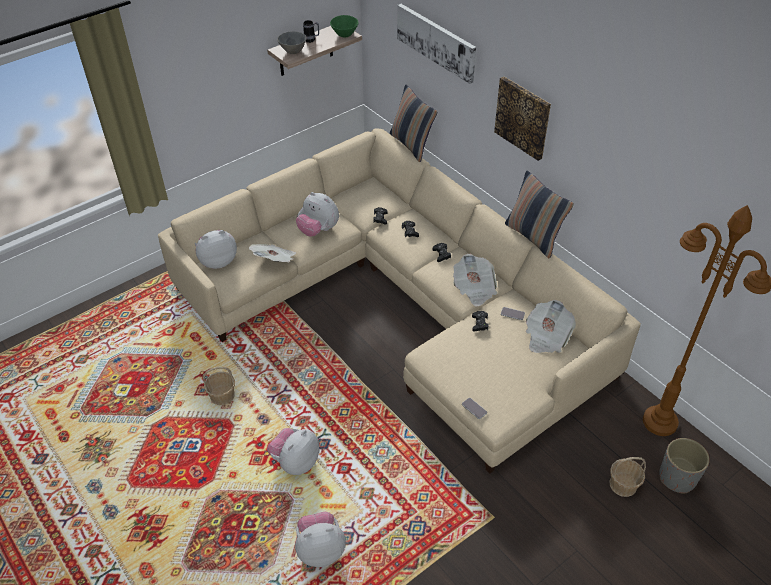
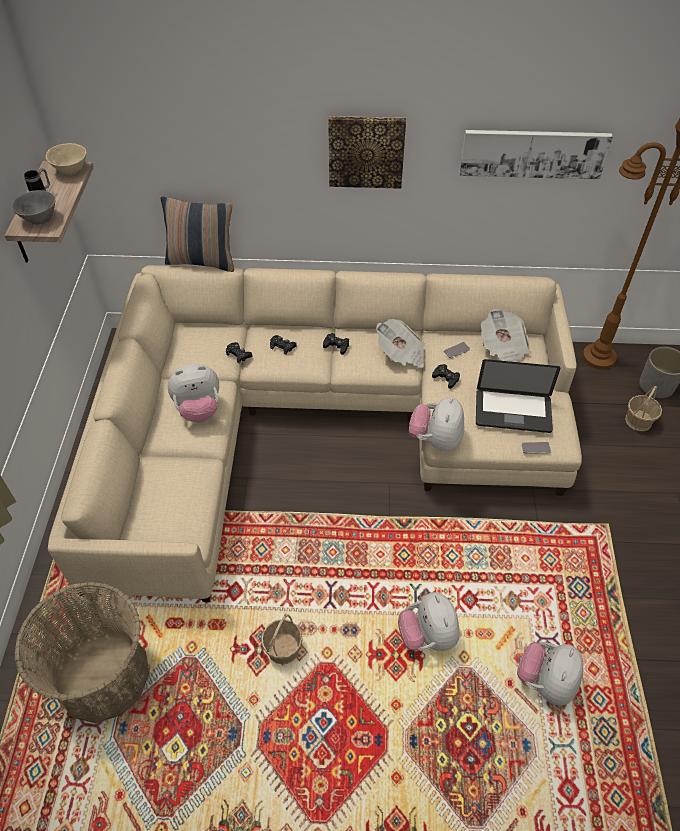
camera: 50 degrees left, 5 degrees up
plush toy [195,230,237,269] -> plush toy moved to [409,397,464,451]
newspaper [249,244,296,262] -> none
green bowl [330,15,359,38] -> beige bowl [46,143,86,175]
picture [397,4,476,84] -> picture moved to [459,130,613,179]
pillow [505,171,574,258] -> none
none -> basket [14,582,149,723]
none -> laptop [476,359,561,433]

